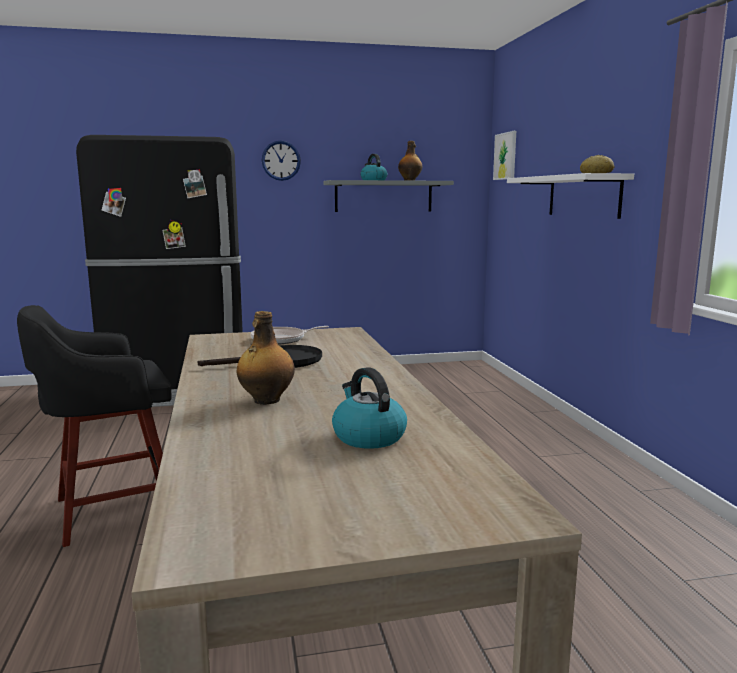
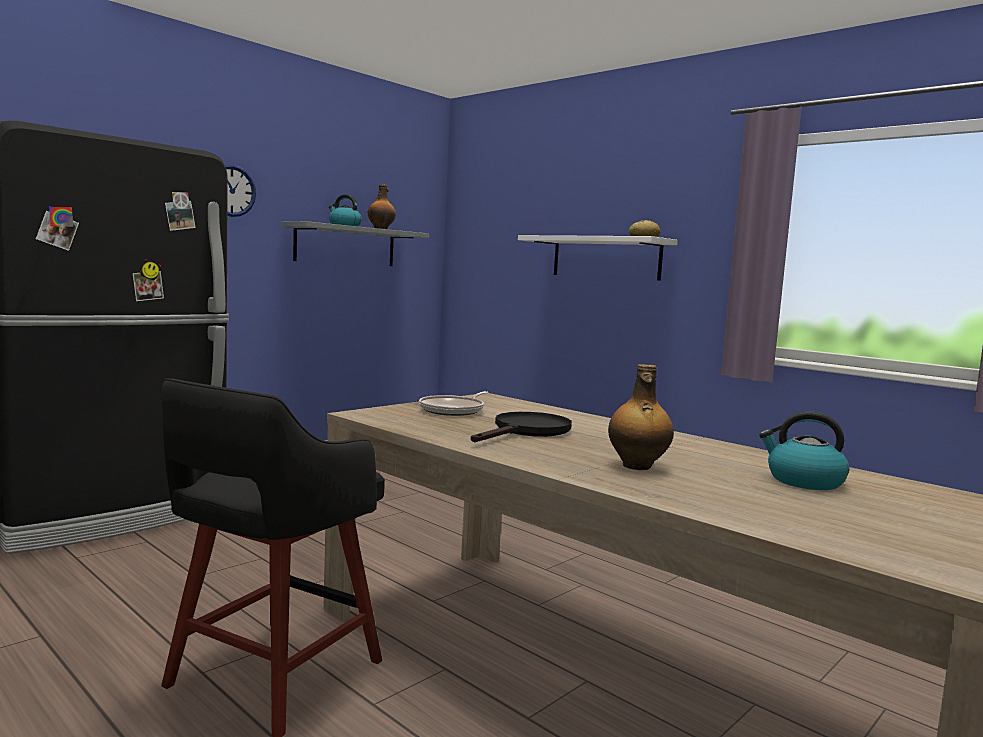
camera: 35 degrees left, 5 degrees down
picture [493,131,516,180] -> none

